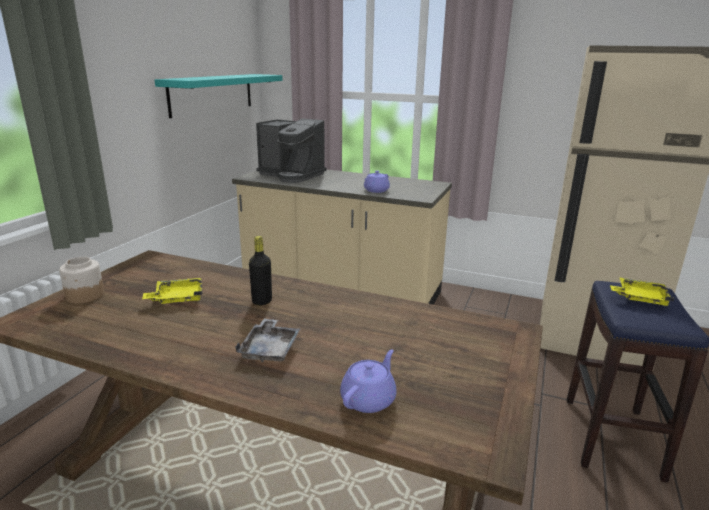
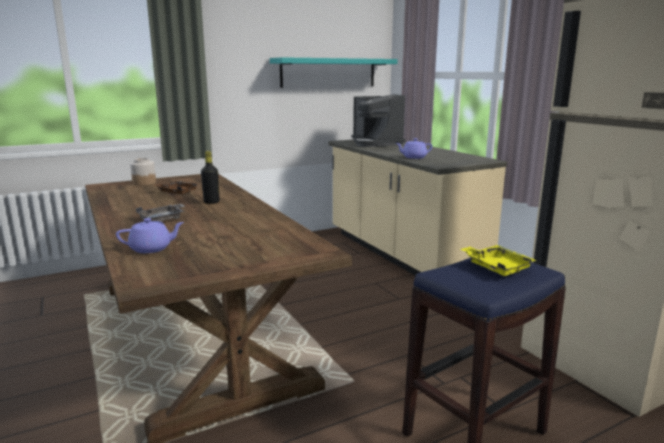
camera: 40 degrees right, 5 degrees down
yellow tray [142,278,202,304] -> brown tray [152,181,198,194]

